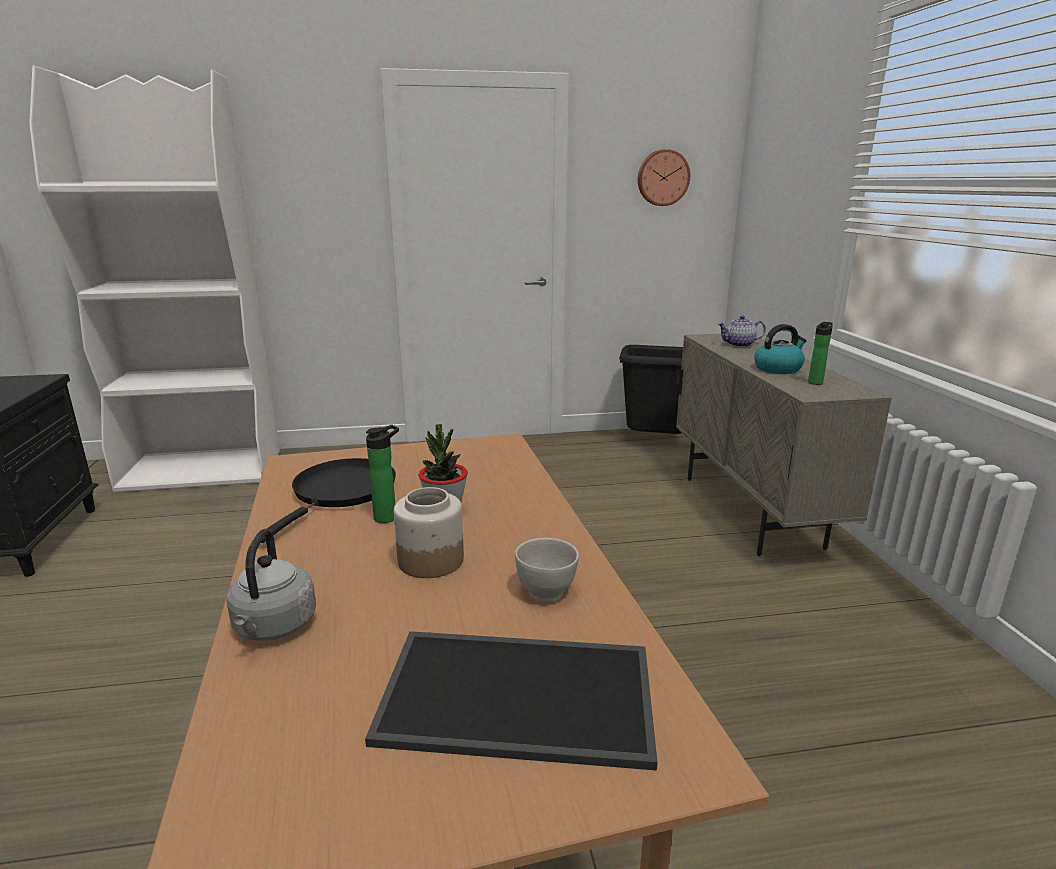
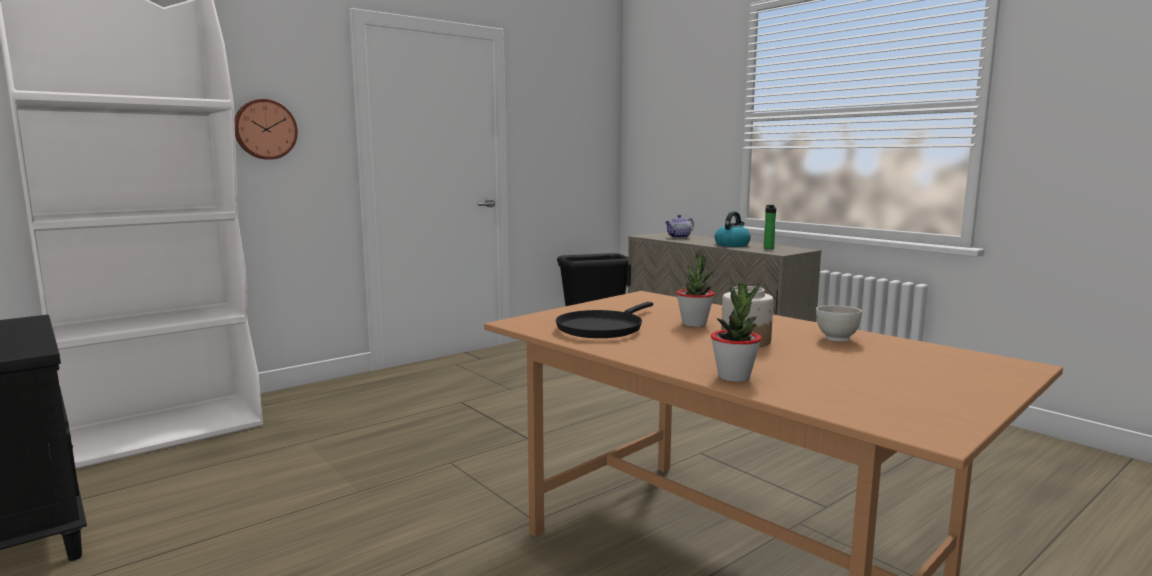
camera: 30 degrees left, 10 degrees down
grey kettle [226,529,316,641] -> potted plant [711,283,762,382]
black frying pan [261,458,396,543] -> black frying pan turned 135 degrees counterclockwise [556,302,653,338]
tray [365,631,658,771] -> none
bottle [366,425,399,523] -> none
wall clock [638,149,690,206] -> wall clock moved to [234,99,298,160]

